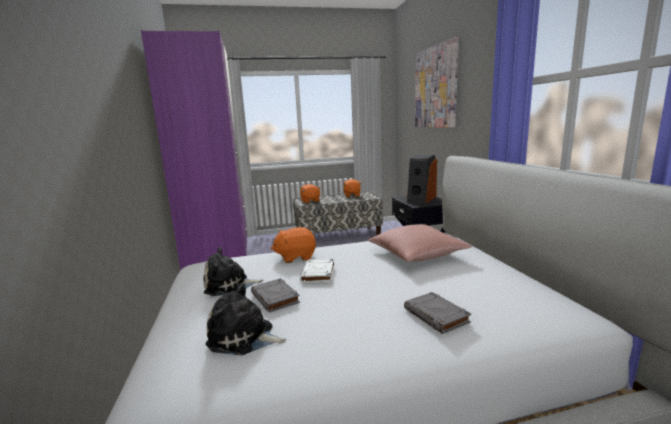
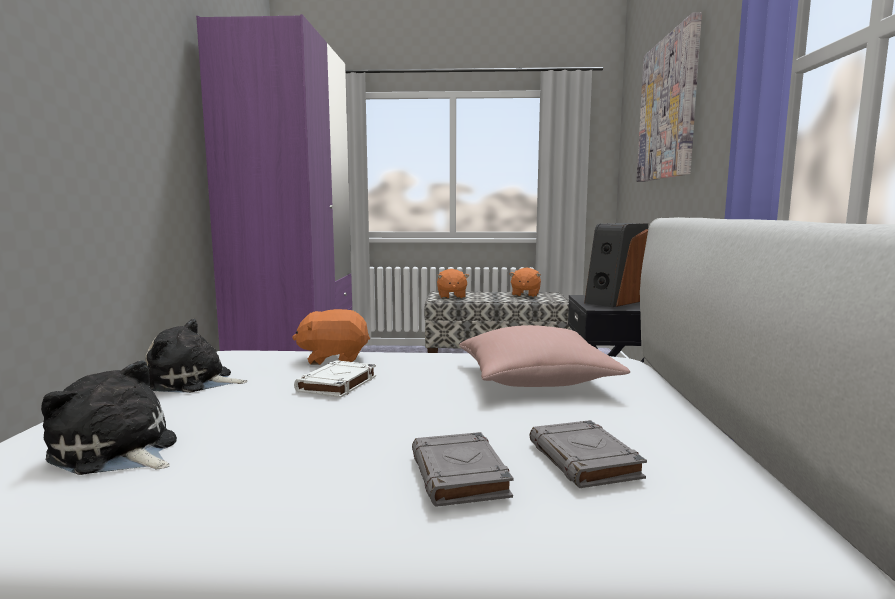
camera: 15 degrees right, 5 degrees down
grey book [251,278,300,313] -> grey book moved to [529,420,647,488]

